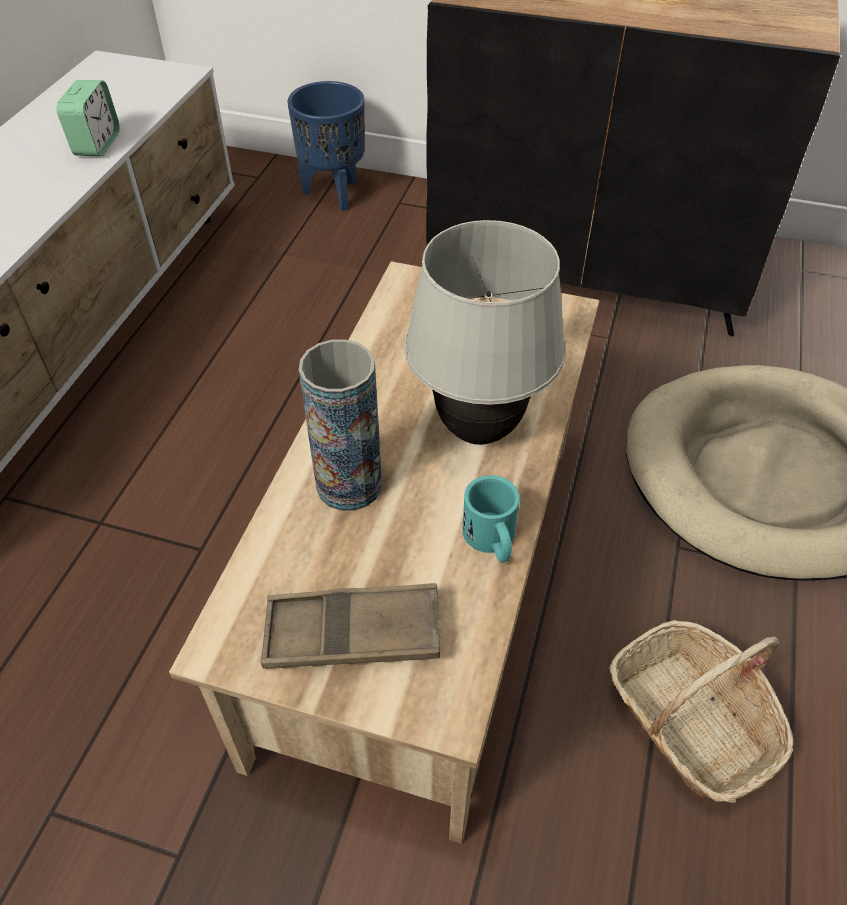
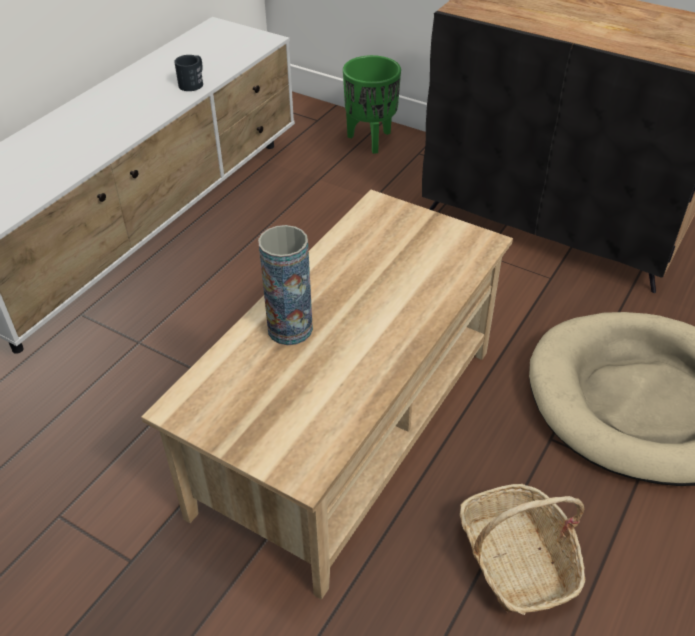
camera: 15 degrees right, 5 degrees down
alarm clock [56,80,120,156] -> black mug [174,55,203,91]
brown tray [261,583,440,669] -> none
blue planter [287,81,365,211] -> green planter [343,55,401,154]
white table lamp [404,220,566,445] -> none
turquoise mug [462,475,520,563] -> none

